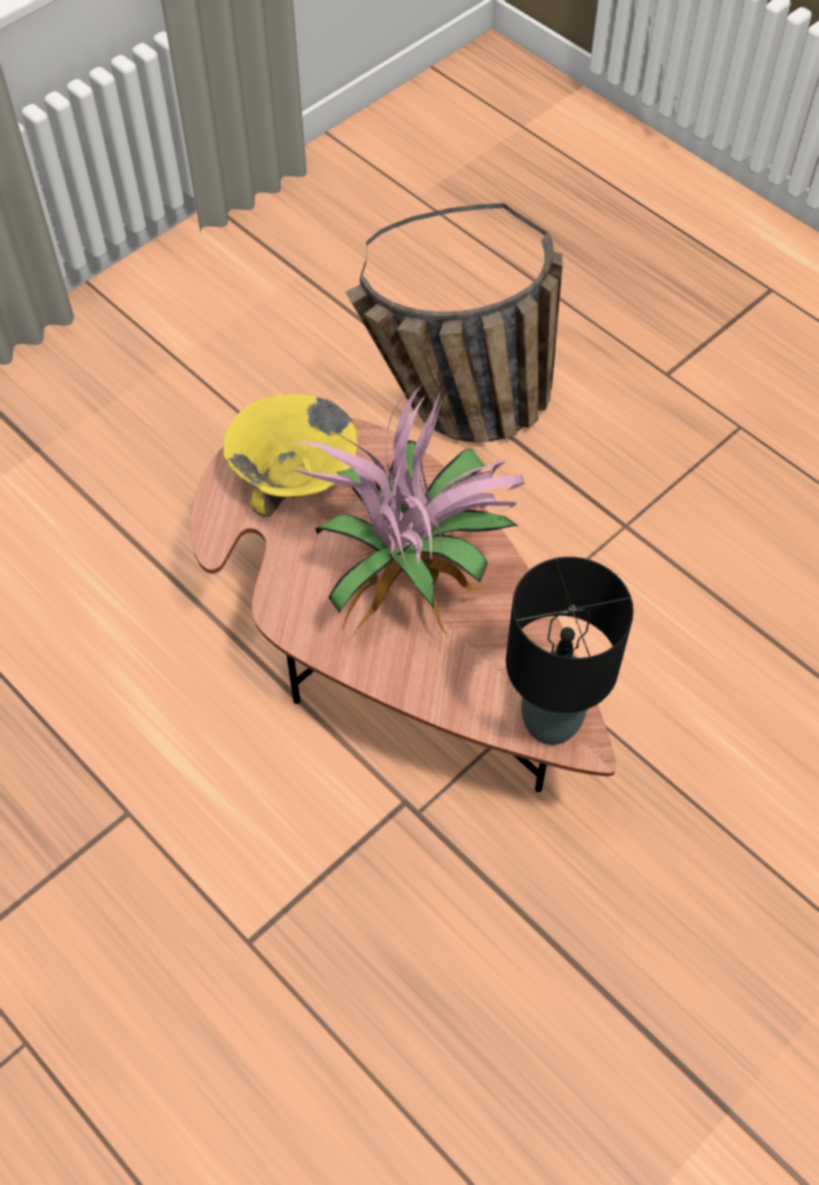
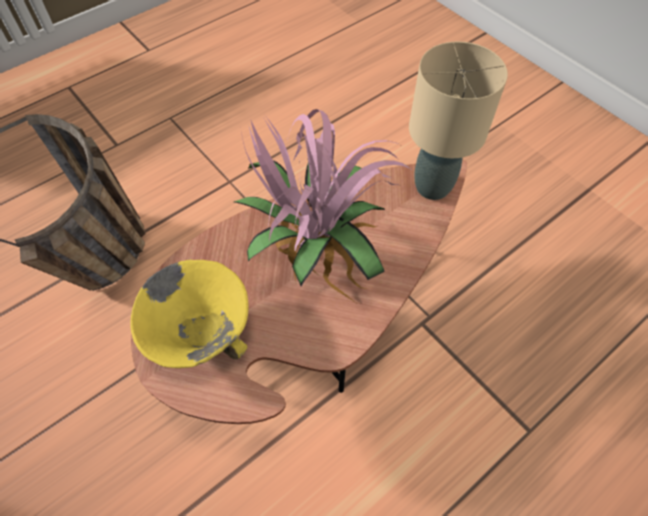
camera: 85 degrees left, 0 degrees up
black table lamp [506,557,634,745] -> beige table lamp [409,41,508,200]

